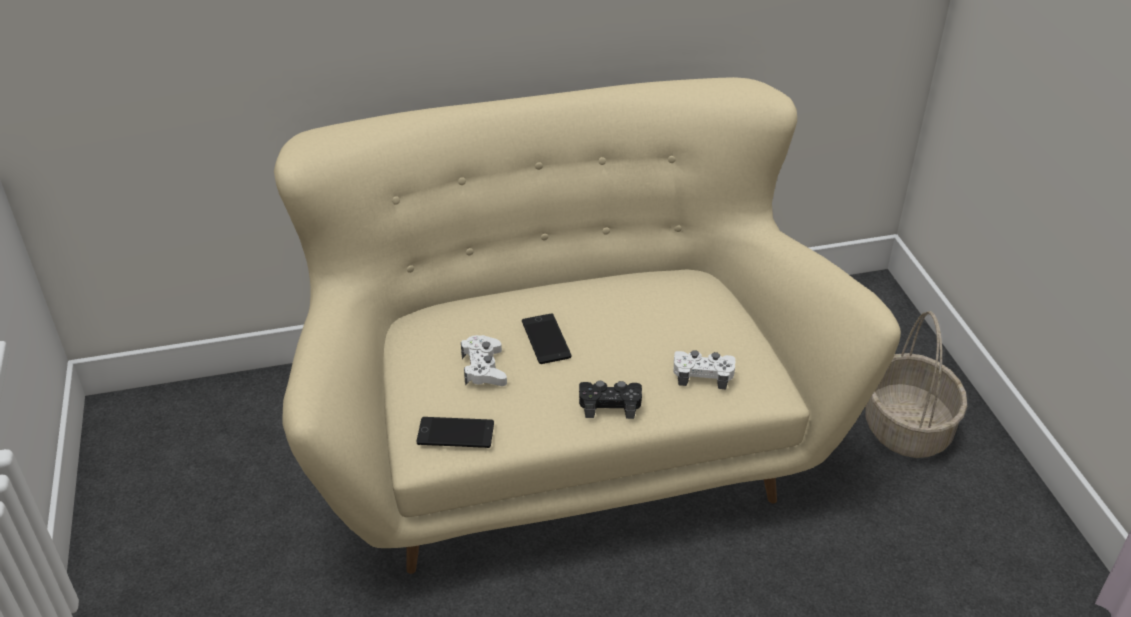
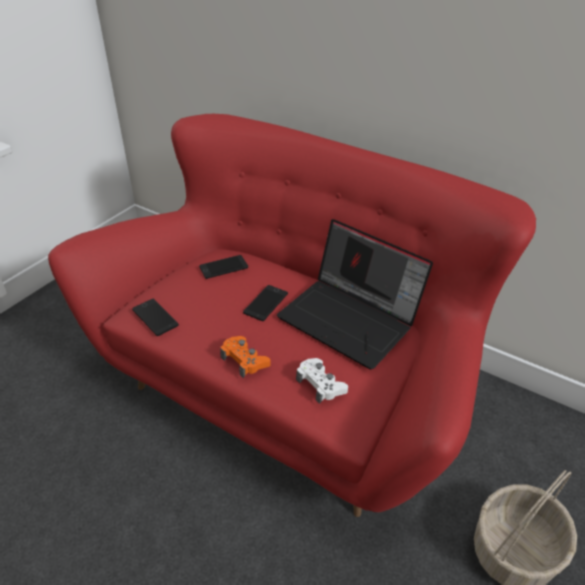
camera: 45 degrees right, 0 degrees up
beige sofa [274,77,901,574] -> red sofa [48,114,536,517]
white game controller [461,335,507,386] -> none
black game controller [579,381,642,419] -> orange game controller [220,336,270,378]
none -> phone [199,255,248,279]
none -> laptop [277,219,433,369]

